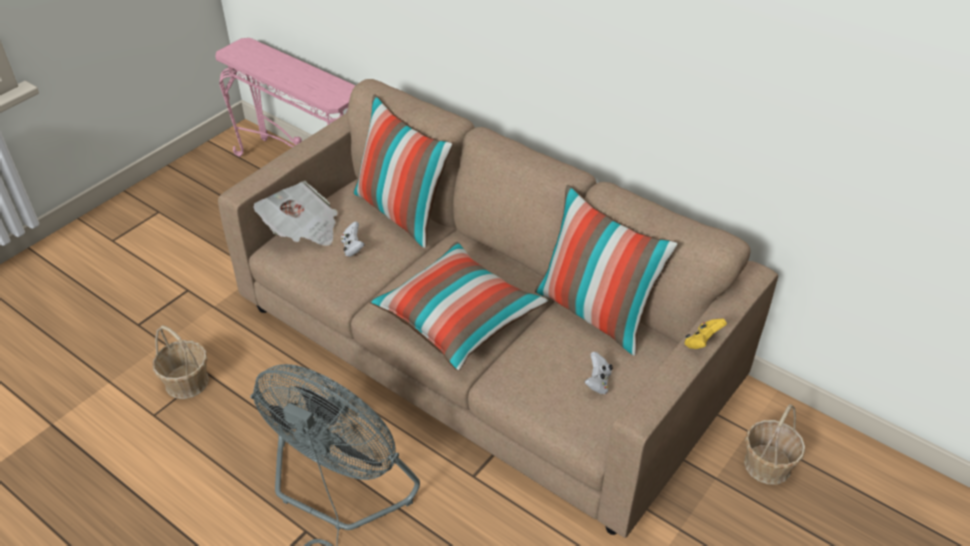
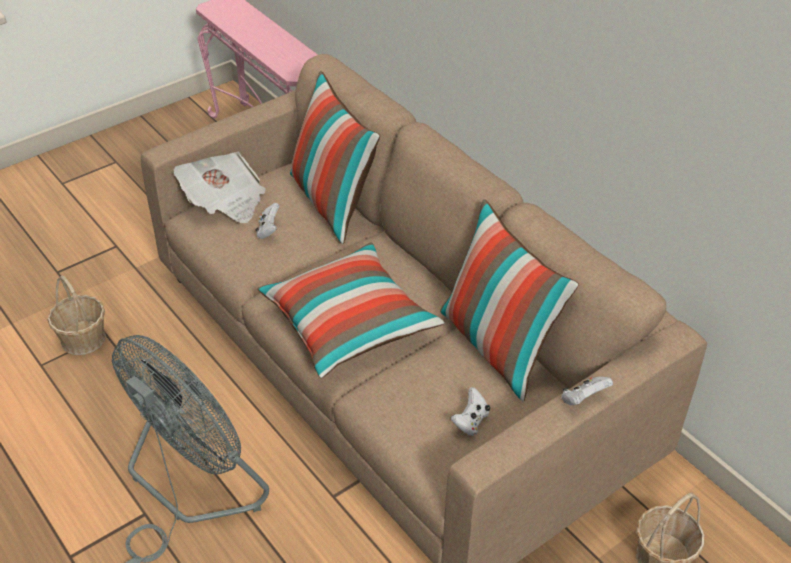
camera: 15 degrees right, 0 degrees up
yellow game controller [685,319,727,349] -> white game controller [561,376,613,405]

